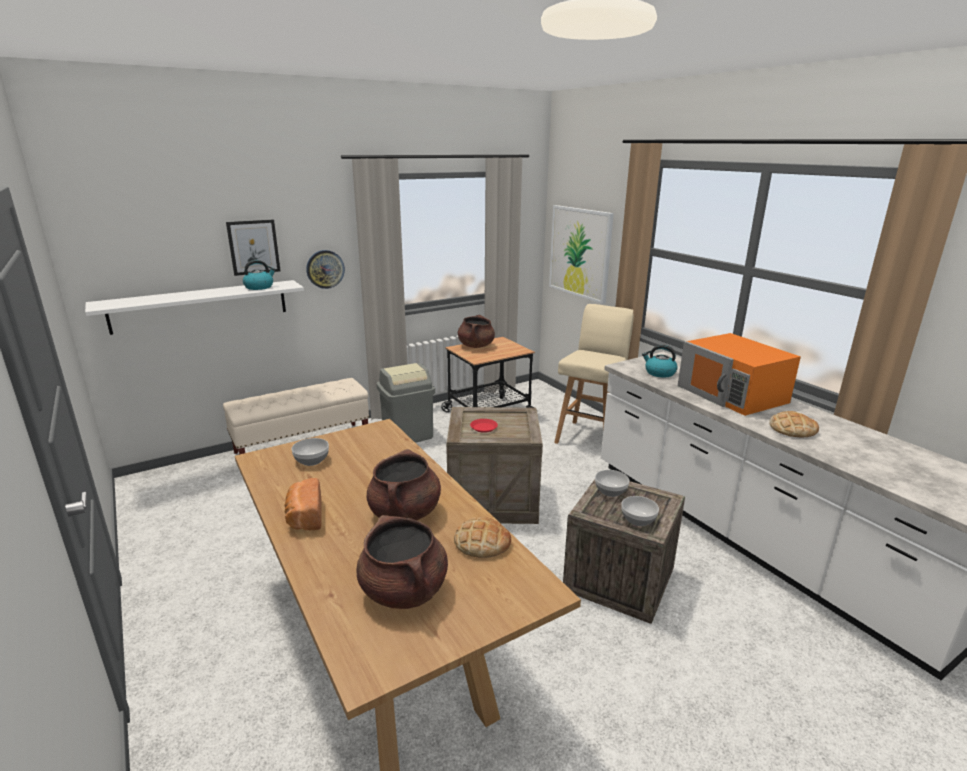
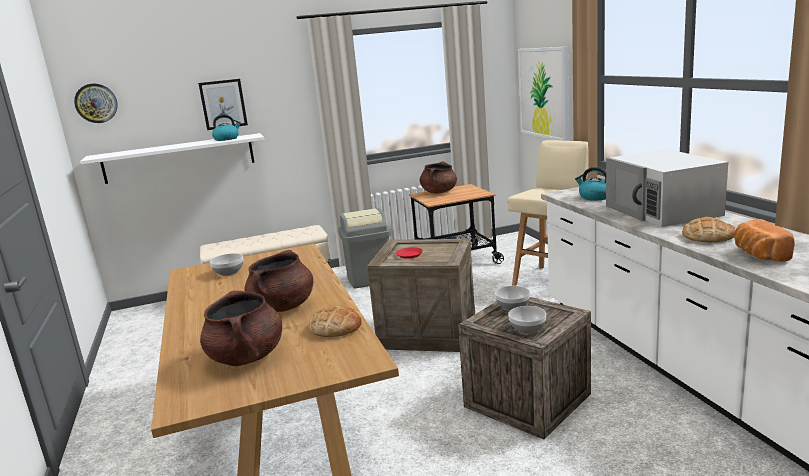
camera: 15 degrees right, 5 degrees down
bread [285,478,322,530] -> bread moved to [734,219,794,262]
wall clock [306,250,345,289] -> wall clock moved to [74,84,118,123]
orange microwave [678,333,801,416] -> white microwave [606,149,728,227]

